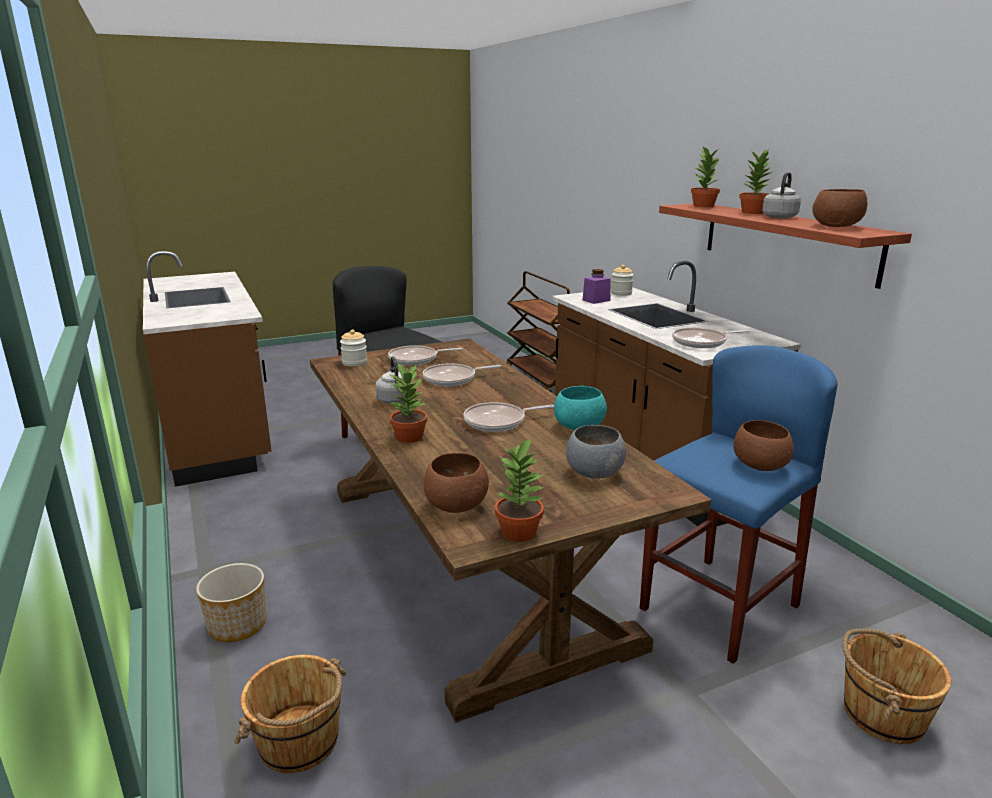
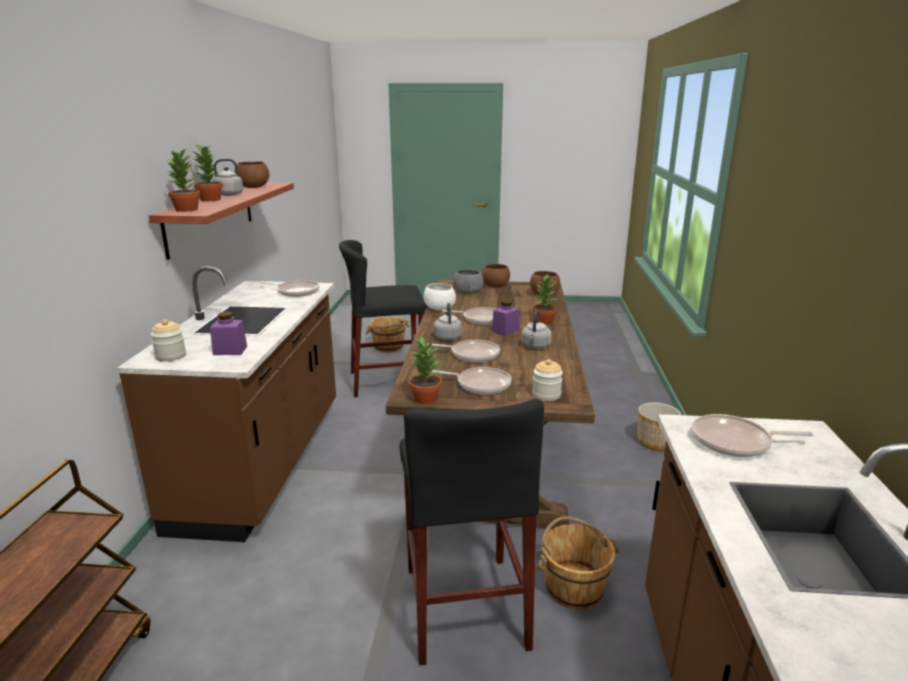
camera: 150 degrees left, 0 degrees up
brown bucket [234,655,346,773] -> brown bucket moved to [535,516,619,610]
potted plant [495,437,544,542] -> potted plant moved to [409,337,442,404]
turquoise bowl [554,386,607,430] -> white bowl [424,283,456,311]
blue stool [640,345,838,664] -> black stool [339,240,427,397]
brown bowl [733,420,794,471] -> brown bowl moved to [482,264,510,288]
none -> grey kettle [434,303,462,340]
none -> purple jar [492,300,519,336]
none -> frying pan [692,414,814,457]

